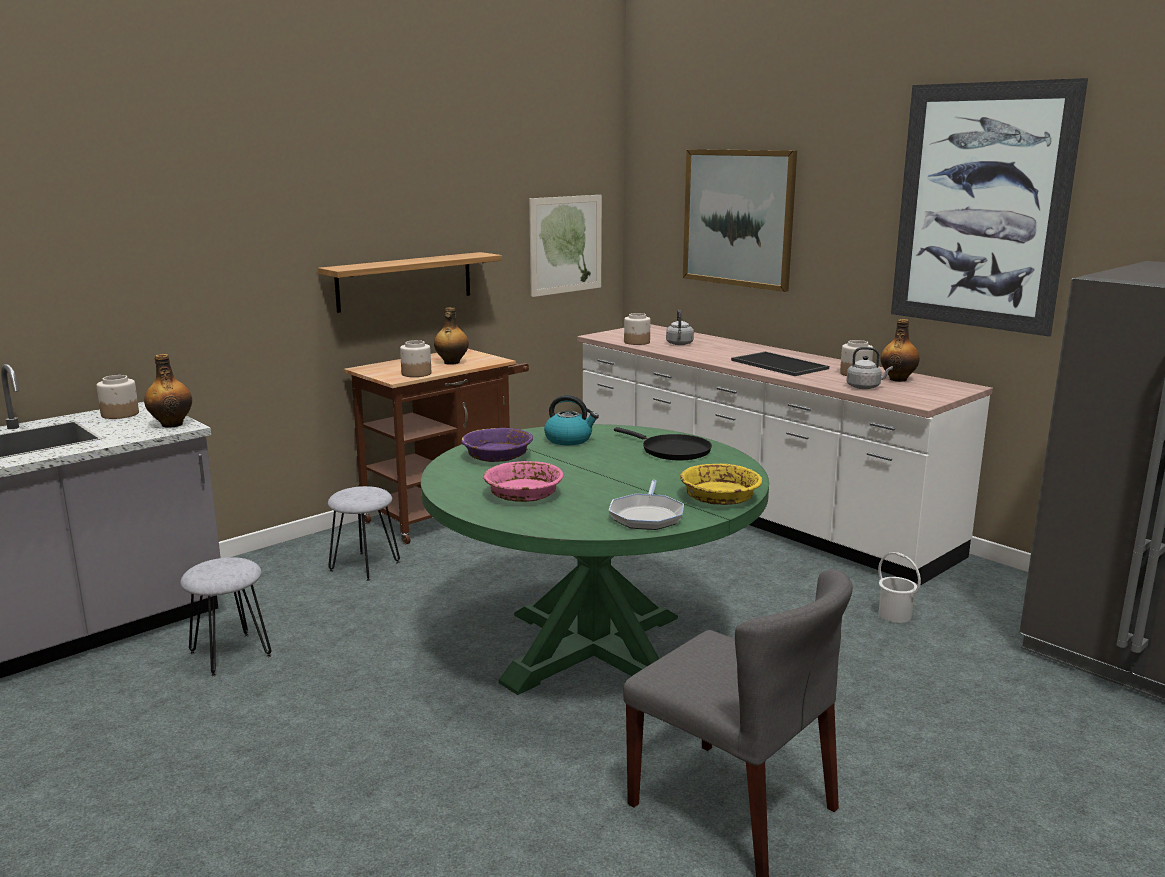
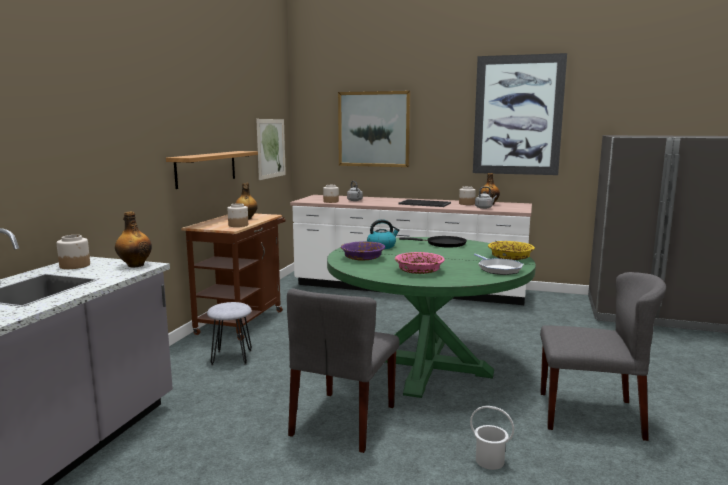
camera: 30 degrees left, 5 degrees down
grey stool [180,557,272,676] -> none
white bucket [878,552,921,623] -> white bucket moved to [470,406,514,470]
none -> grey chair [287,288,399,453]

